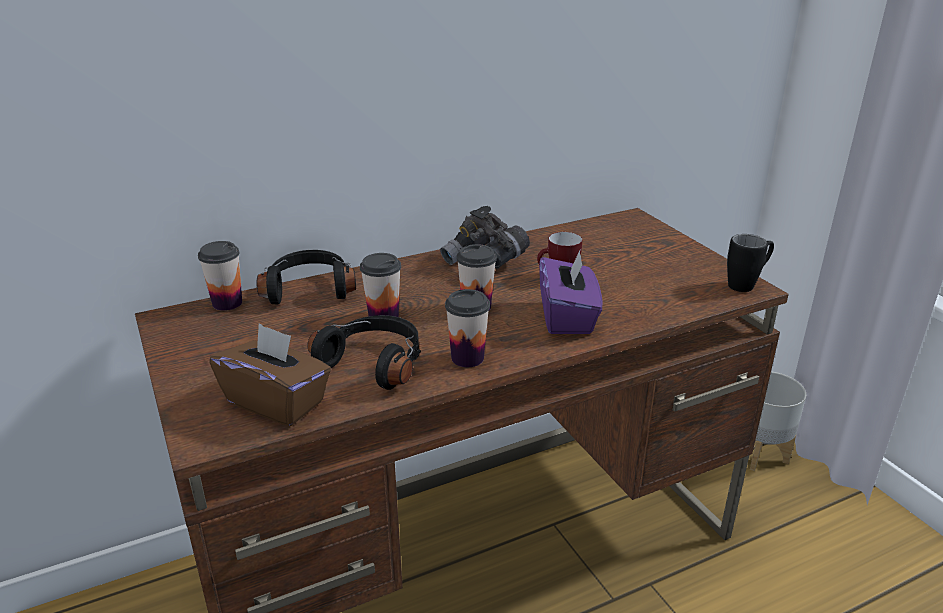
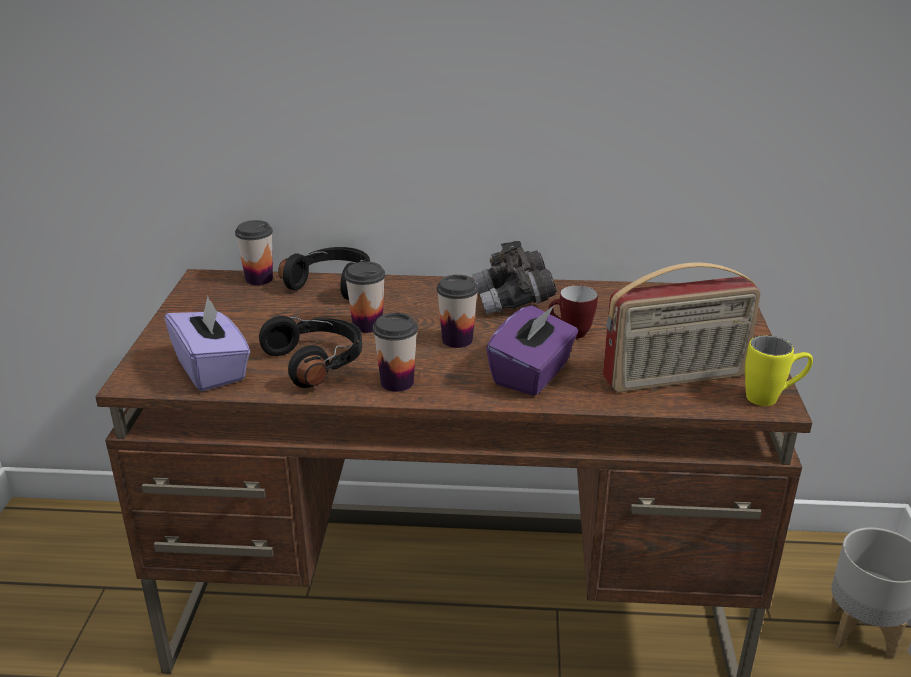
camera: 30 degrees right, 0 degrees up
brown tissue box [209,323,331,426] -> purple tissue box [164,296,250,391]
black mug [727,234,774,292] -> yellow mug [745,335,813,406]
none -> radio [603,263,761,392]

